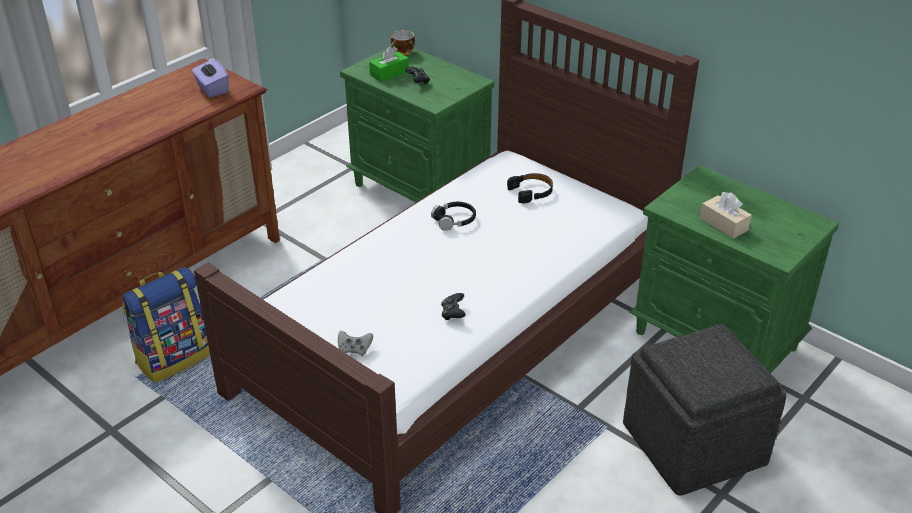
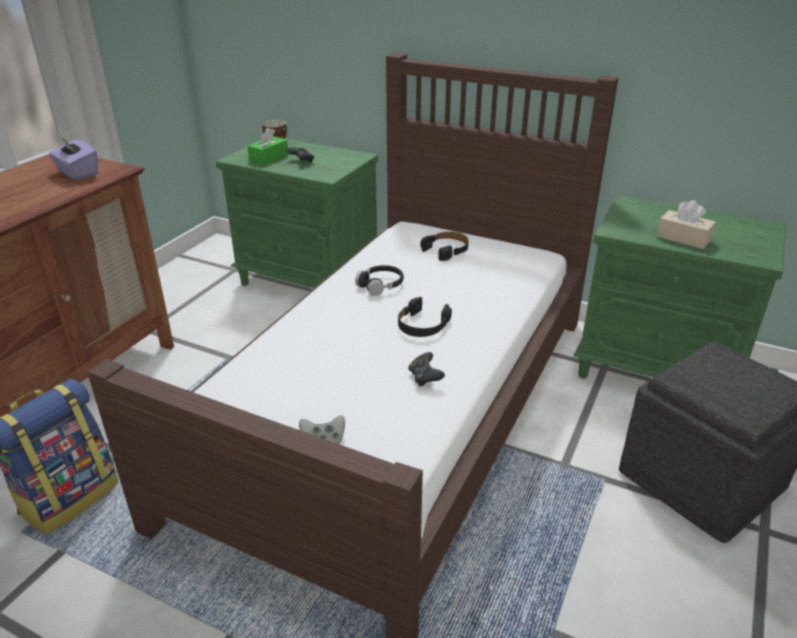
camera: 15 degrees left, 5 degrees down
none -> black headphones [398,297,452,337]

